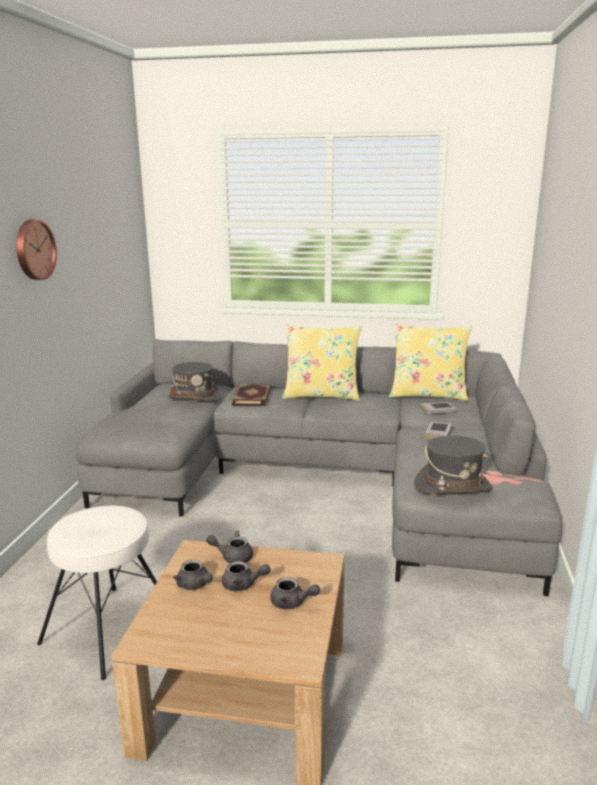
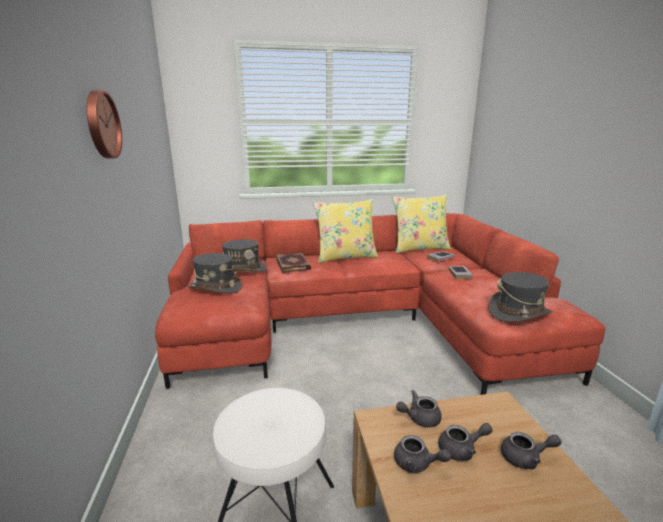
camera: 20 degrees left, 0 degrees up
grey sofa [76,339,562,596] -> red sofa [155,213,605,395]
none -> grey hat [188,253,242,294]

